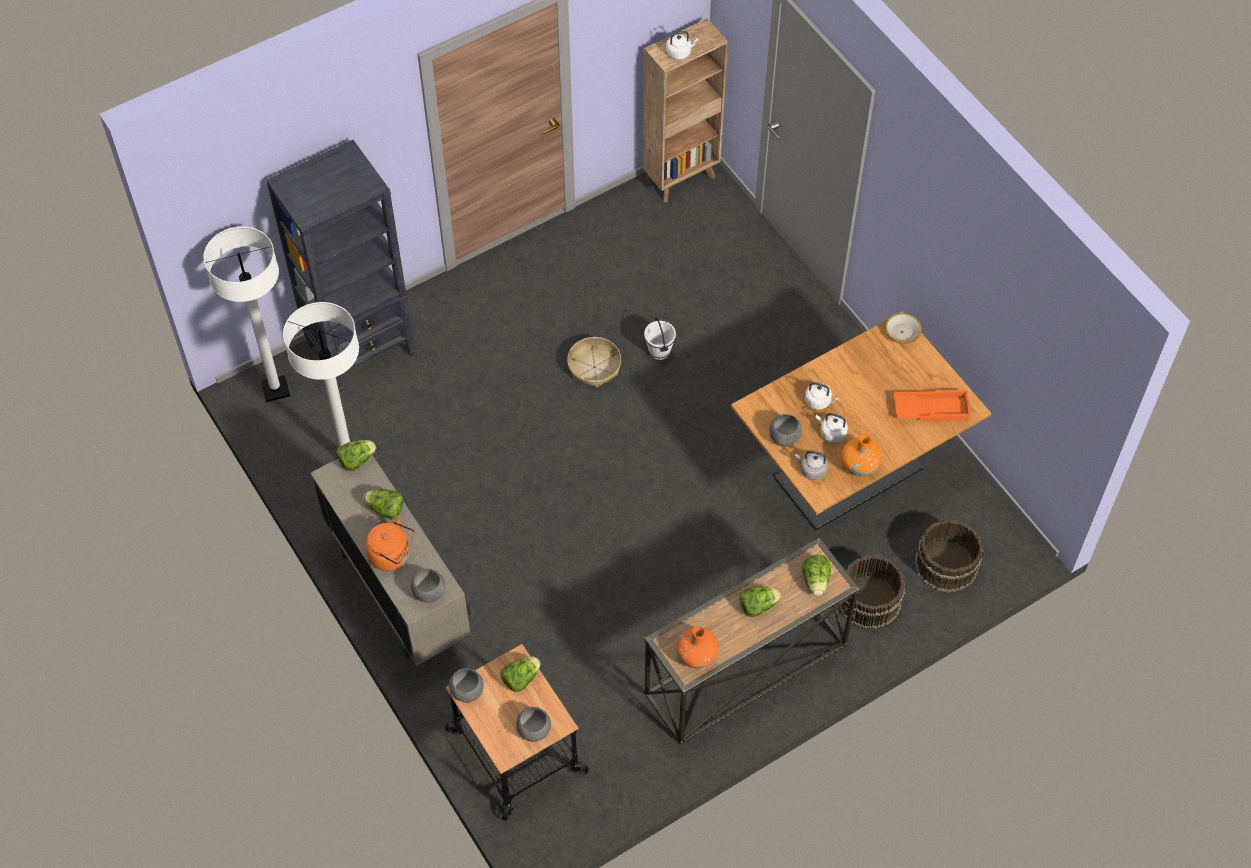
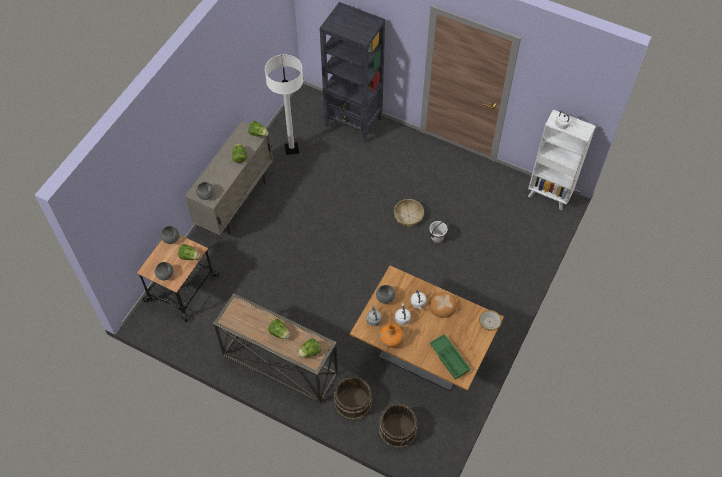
camera: 60 degrees right, 0 degrees up
white floor lamp [203,227,290,402] -> none
orange kettle [365,517,415,571] -> none
brown bookcase [643,19,728,202] -> white bookcase [528,110,596,210]
orange vase [676,626,719,669] -> none
orange tray [893,390,971,421] -> green tray [429,334,471,380]
none -> bread [429,292,457,318]

